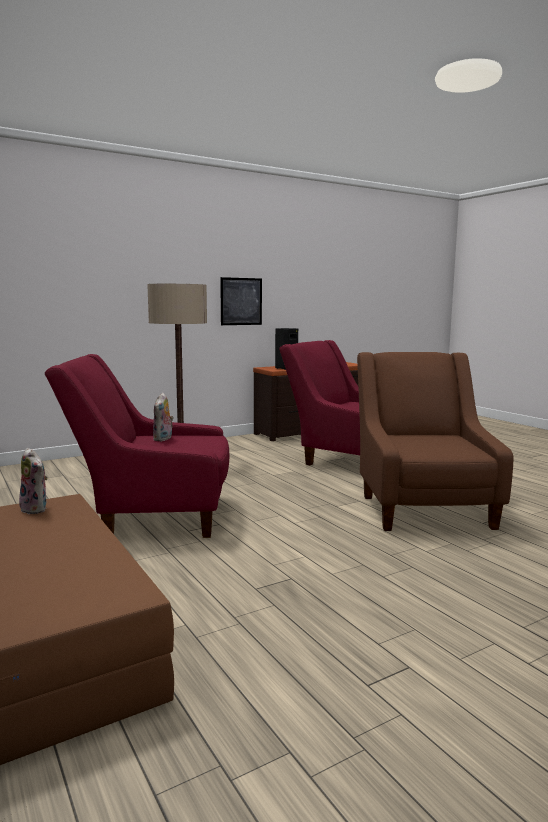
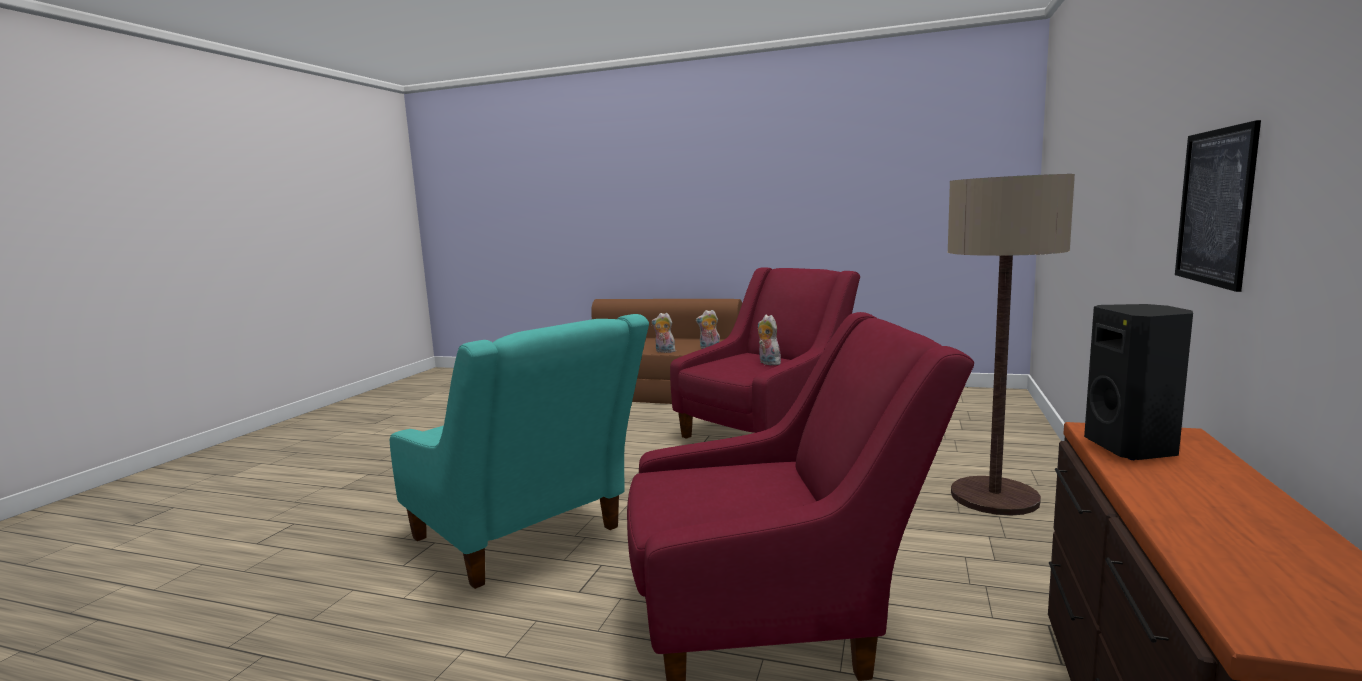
camera: 140 degrees right, 0 degrees up
brown armchair [357,352,513,531] -> turquoise armchair [390,314,649,589]
none -> plush toy [652,313,676,353]

